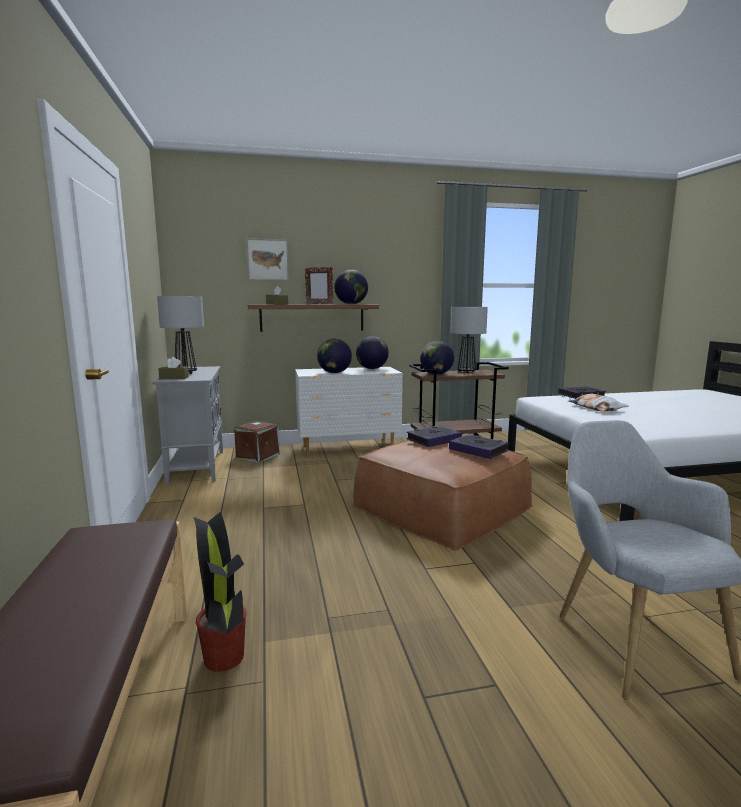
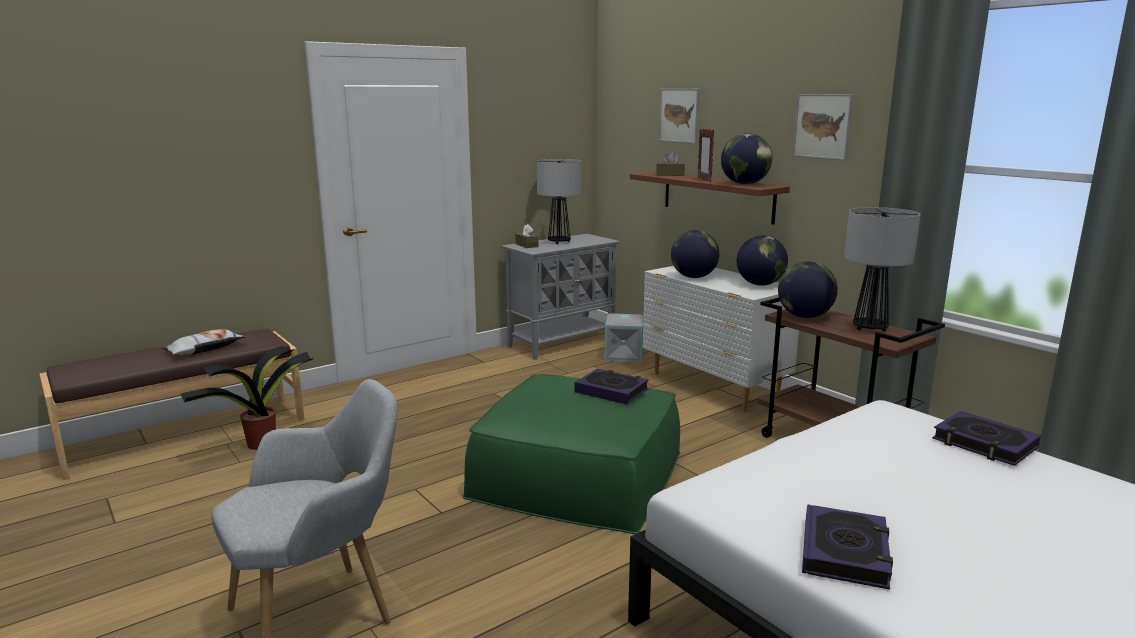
camera: 65 degrees right, 5 degrees up
brown storage box [234,421,280,463] -> grey storage box [604,313,643,362]
brown ottoman [353,440,533,550] -> green ottoman [462,374,680,534]
book [449,434,509,459] -> book moved to [802,504,893,589]
pillow [568,394,629,411] -> pillow moved to [161,329,246,355]
none -> picture [792,94,854,160]

